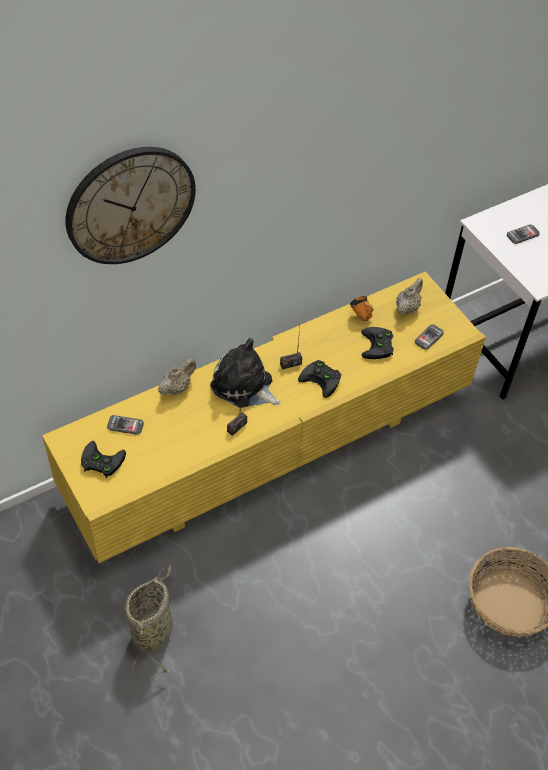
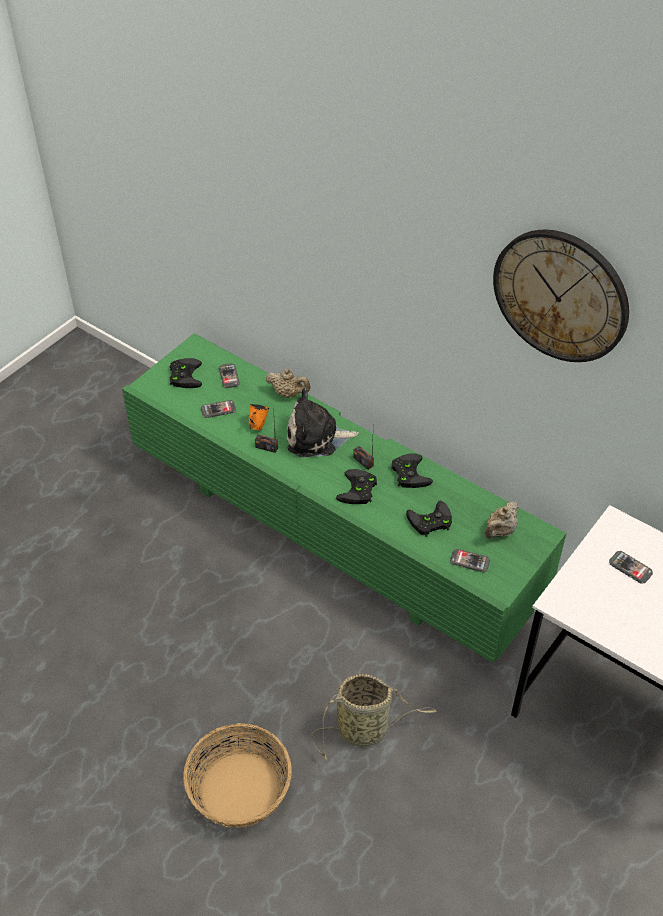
camera: 70 degrees right, 5 degrees down
yellow tv stand [42,272,486,563] -> green tv stand [122,333,566,663]
wall clock [65,147,196,264] -> wall clock moved to [493,230,629,362]
basket [125,564,172,677] -> basket moved to [312,674,437,760]
plush toy [210,338,281,408] -> plush toy turned 105 degrees counterclockwise [287,388,359,457]
orange mug [350,296,373,321] -> orange mug moved to [249,404,269,430]
beige teapot [396,278,423,314] -> beige teapot turned 120 degrees clockwise [485,501,519,538]
none -> phone [201,400,236,418]
none -> black game controller [391,453,433,488]

